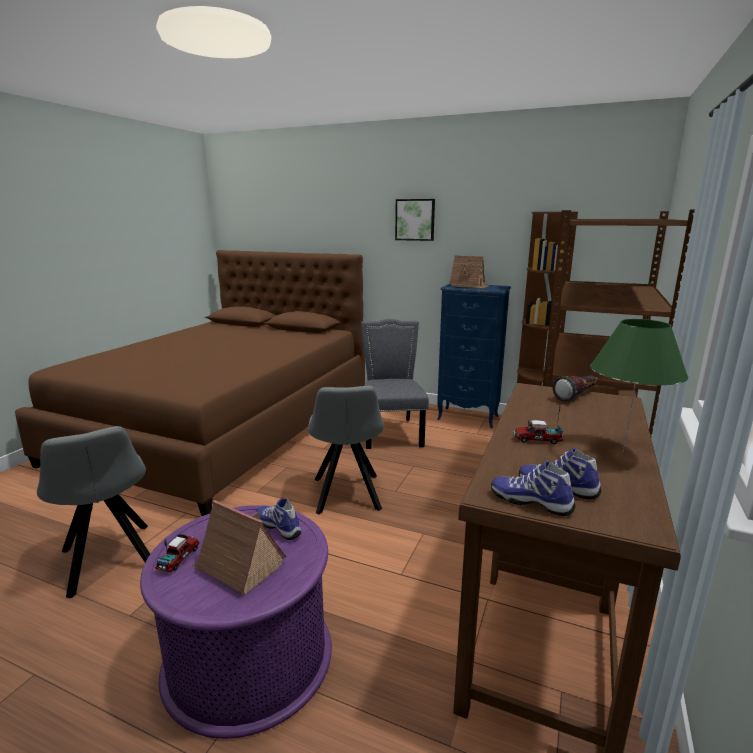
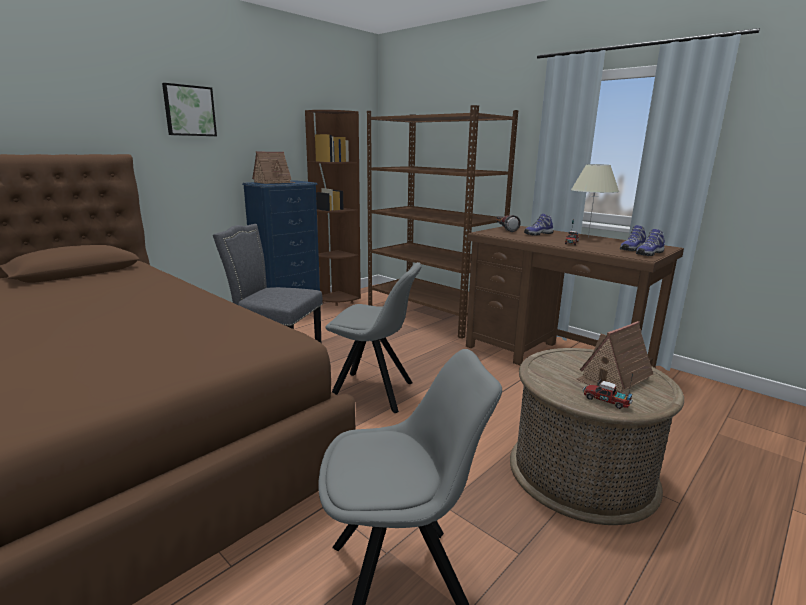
camera: 70 degrees left, 0 degrees up
purple coffee table [140,505,332,739] -> brown coffee table [510,348,684,525]
shoe [257,498,301,540] -> shoe moved to [524,214,554,236]
green table lamp [590,319,688,452] -> beige table lamp [571,164,619,237]

